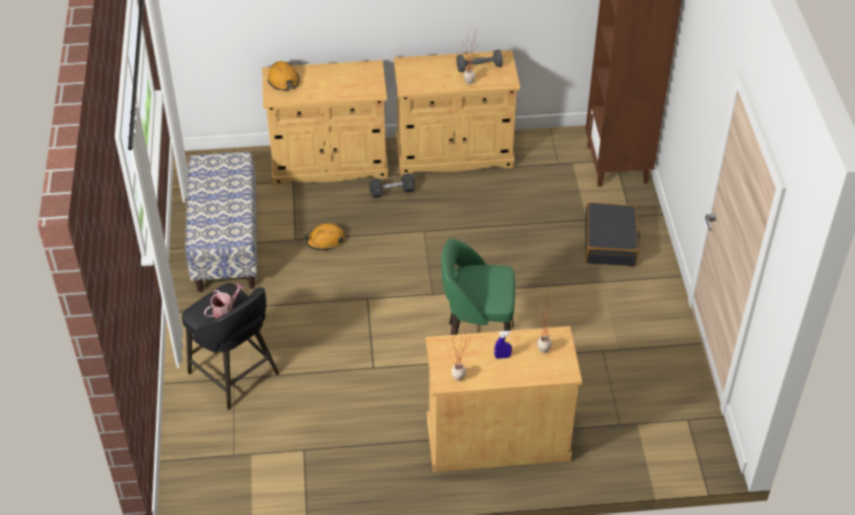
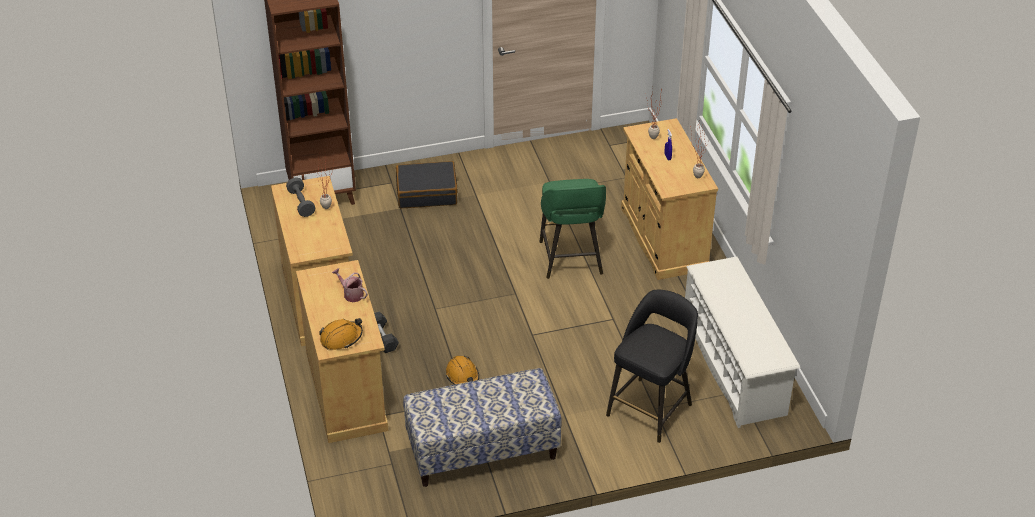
camera: 100 degrees left, 5 degrees down
watering can [204,283,245,319] -> watering can moved to [332,268,368,302]
none -> white shoe rack [685,256,800,428]

